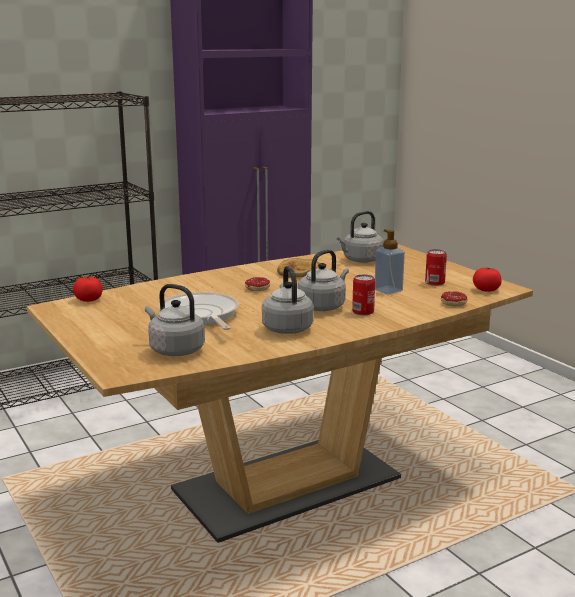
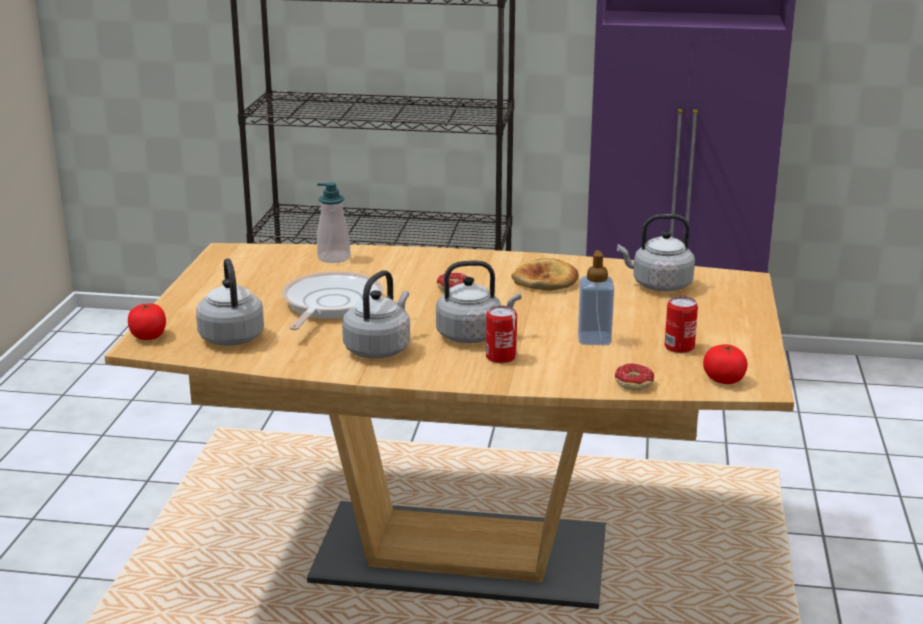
camera: 40 degrees right, 5 degrees up
tomato [73,277,103,302] -> tomato moved to [128,303,166,340]
none -> soap dispenser [317,182,351,263]

